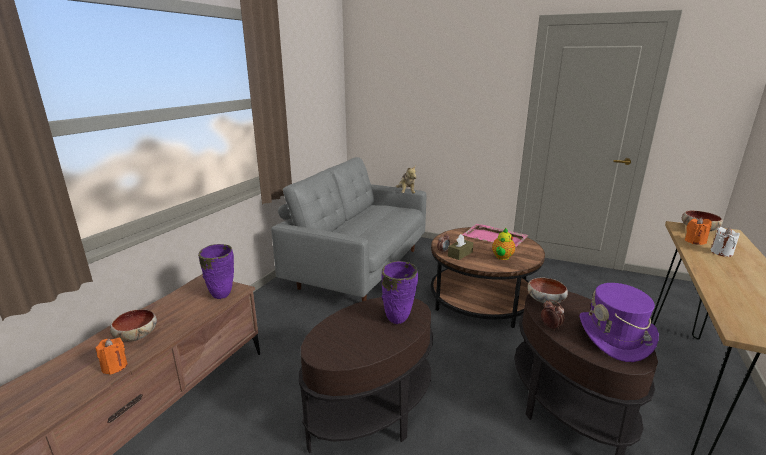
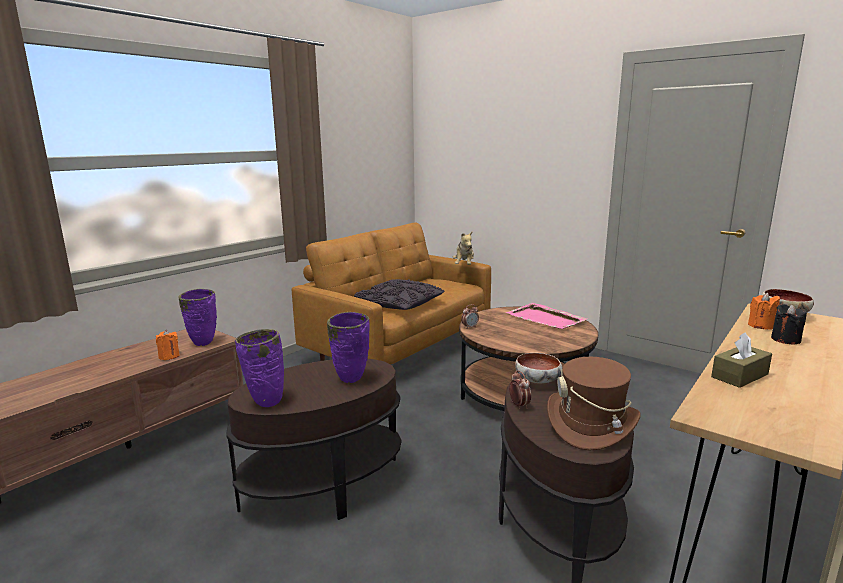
camera: 15 degrees right, 5 degrees down
orange candle [95,338,127,375] -> orange candle moved to [156,330,179,360]
bowl [110,309,157,342] -> none
grey sofa [271,157,426,301] -> brown sofa [292,223,491,364]
brown tissue box [448,234,473,260] -> brown tissue box moved to [711,332,772,388]
teapot [492,228,515,260] -> none
purple hat [580,283,659,362] -> brown hat [547,357,641,450]
white candle [710,227,740,257] -> black candle [771,304,807,345]
none -> purple vase [235,329,284,407]
none -> black pillow [354,279,444,310]

